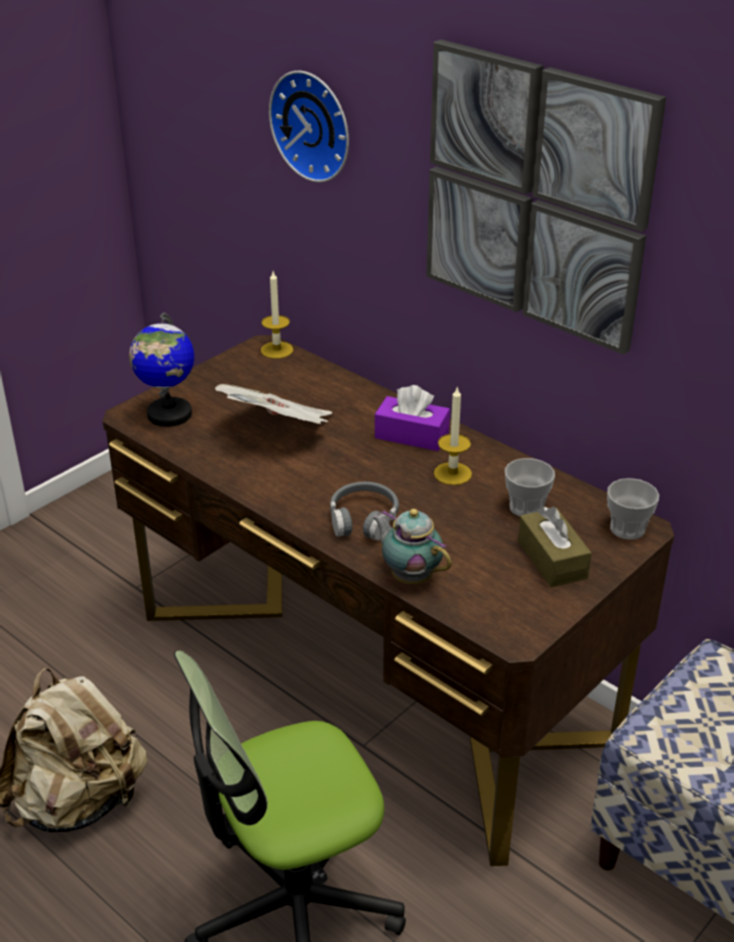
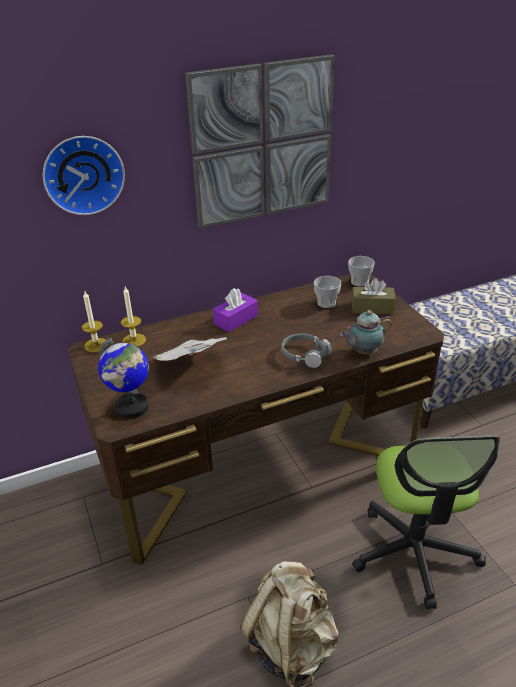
camera: 65 degrees left, 0 degrees up
candle [434,387,472,485] -> candle moved to [121,287,146,347]

